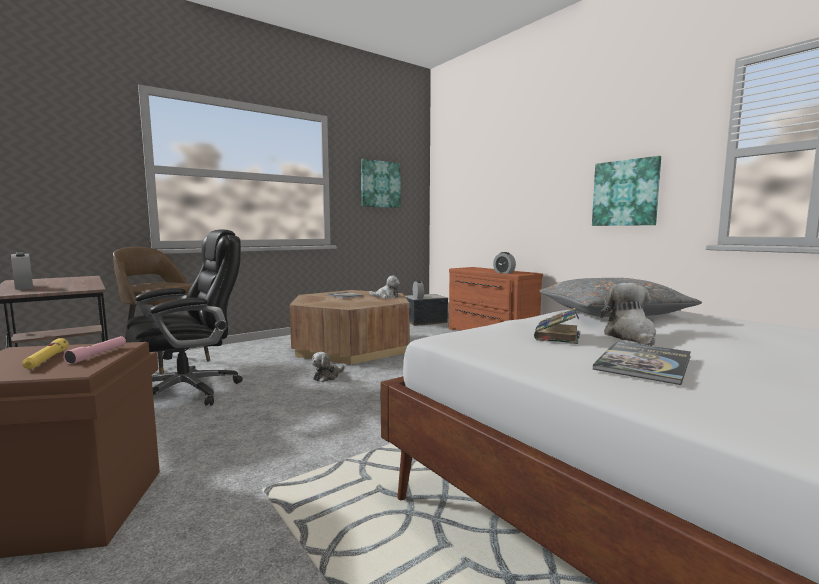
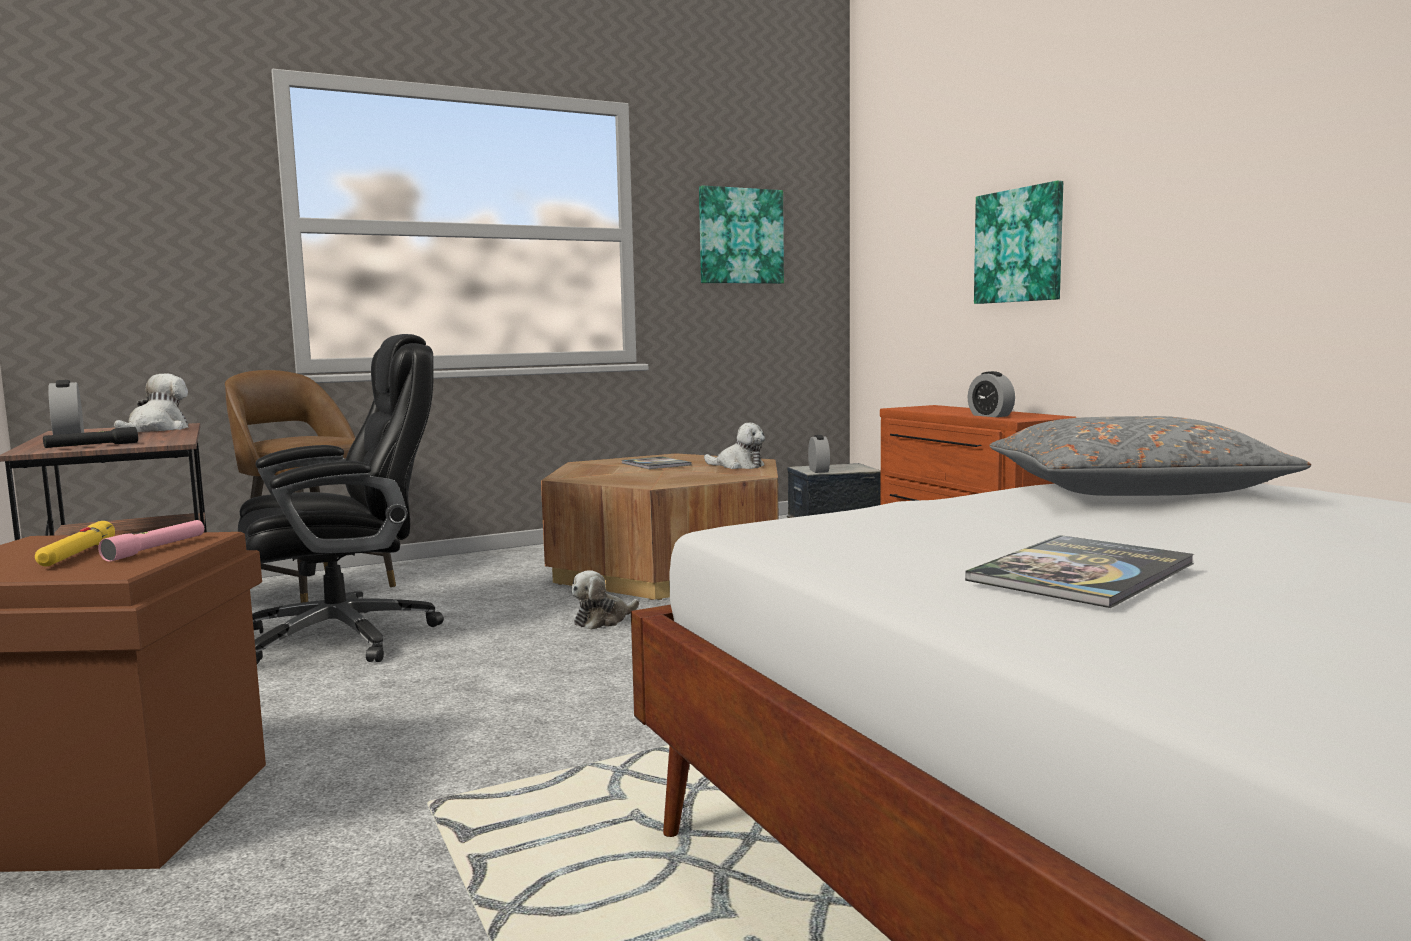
camera: 10 degrees right, 0 degrees up
book [534,308,580,344] -> none
picture [592,156,661,226] -> picture moved to [974,181,1063,304]
plush toy [600,283,656,346] -> plush toy moved to [114,373,189,432]
none -> black flashlight [43,427,138,448]

